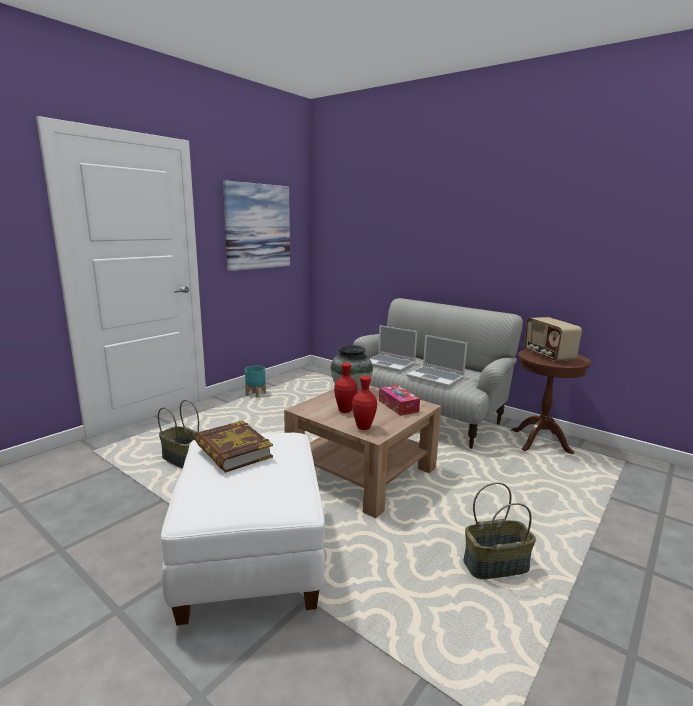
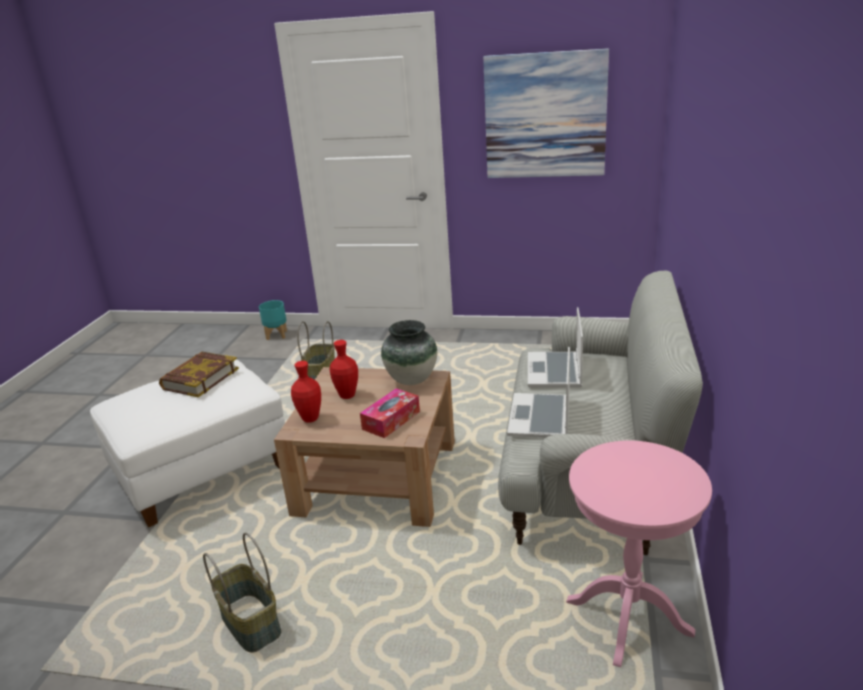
camera: 65 degrees right, 10 degrees up
turquoise planter [245,366,266,397] -> turquoise planter moved to [259,300,287,340]
brown side table [511,349,591,454] -> pink side table [566,441,712,667]
radio [524,317,582,362] -> none

